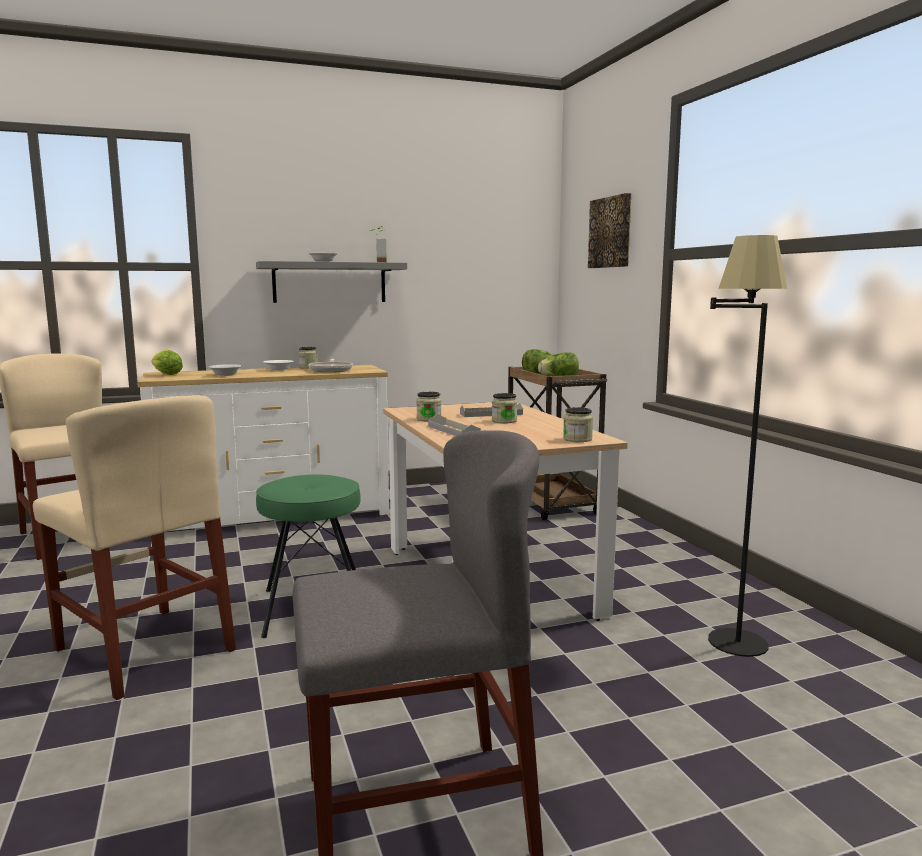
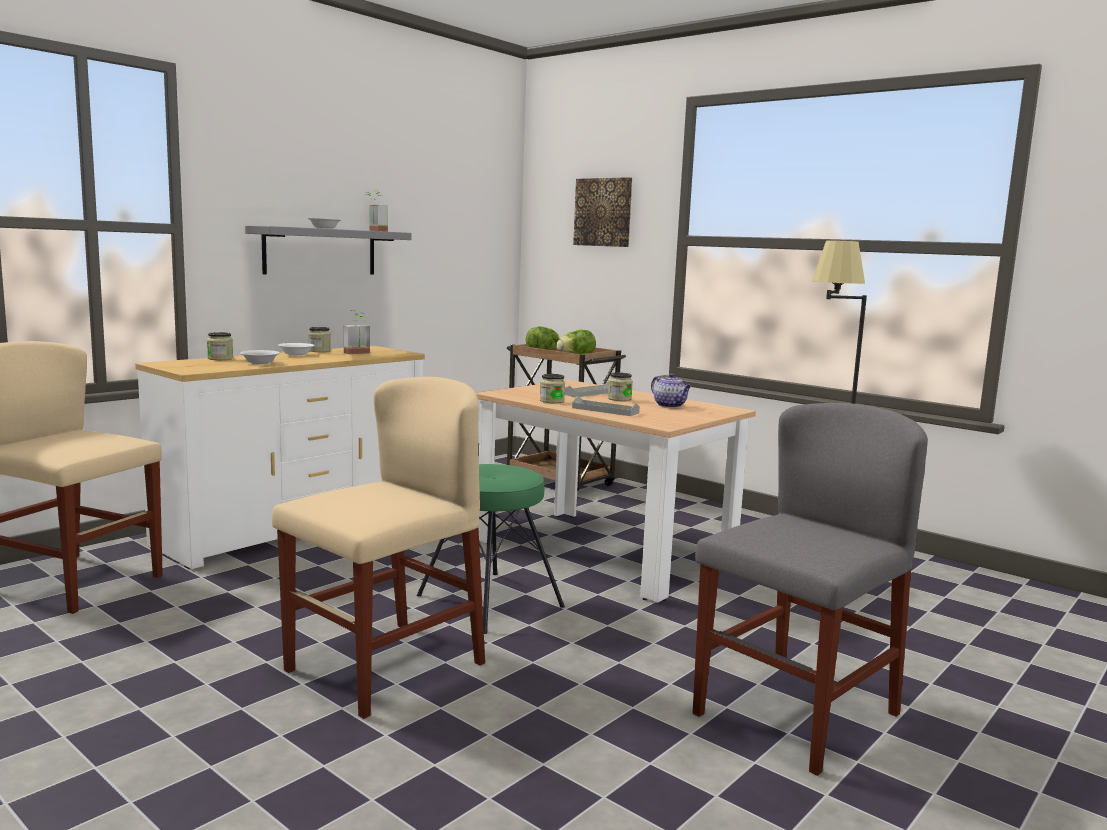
camera: 30 degrees left, 0 degrees up
beige chair [33,395,236,700] -> beige chair turned 60 degrees counterclockwise [272,377,485,719]
lettuce [151,350,183,375] -> none
frying pan [308,359,353,372] -> potted plant [343,310,370,354]
jar [563,407,593,442] -> jar moved to [207,332,233,360]
none -> teapot [651,373,692,408]

